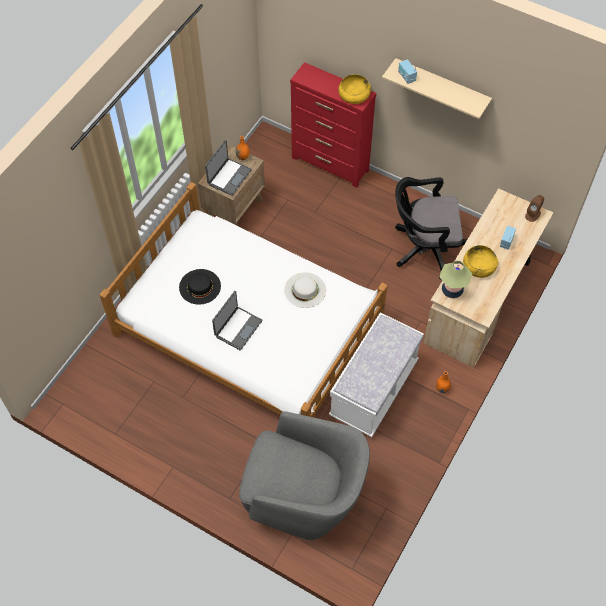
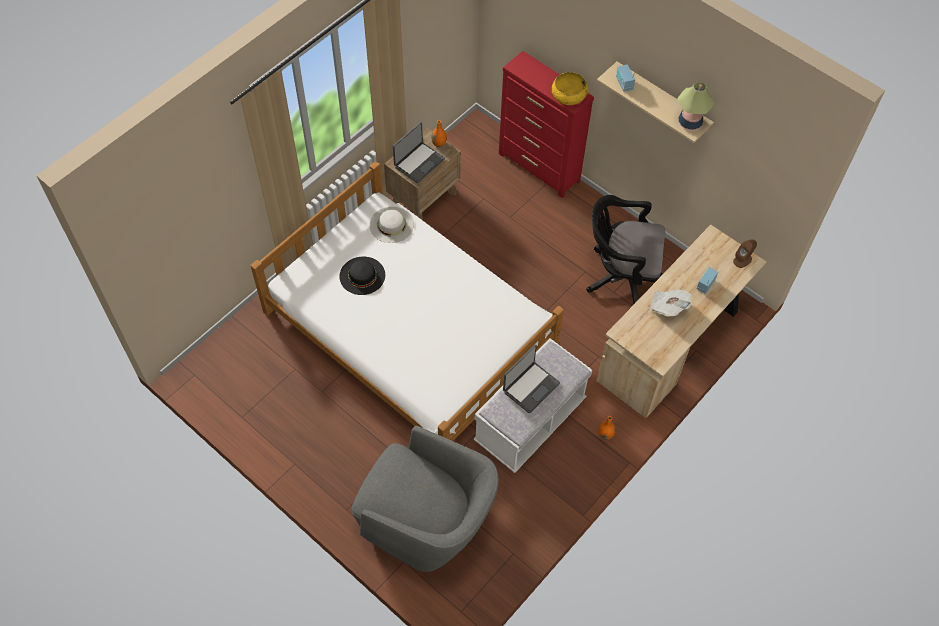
camera: 10 degrees right, 0 degrees up
laptop [212,291,262,350] -> laptop moved to [503,344,560,413]
white hat [284,272,326,308] -> white hat moved to [369,207,414,243]
table lamp [440,261,472,299] -> table lamp moved to [677,82,715,130]
yellow bowl [463,245,498,278] -> newspaper [649,289,692,317]

